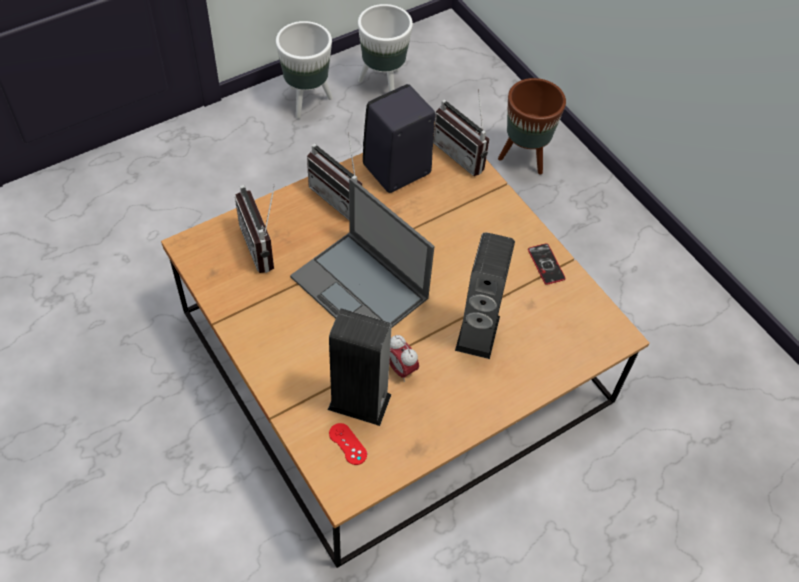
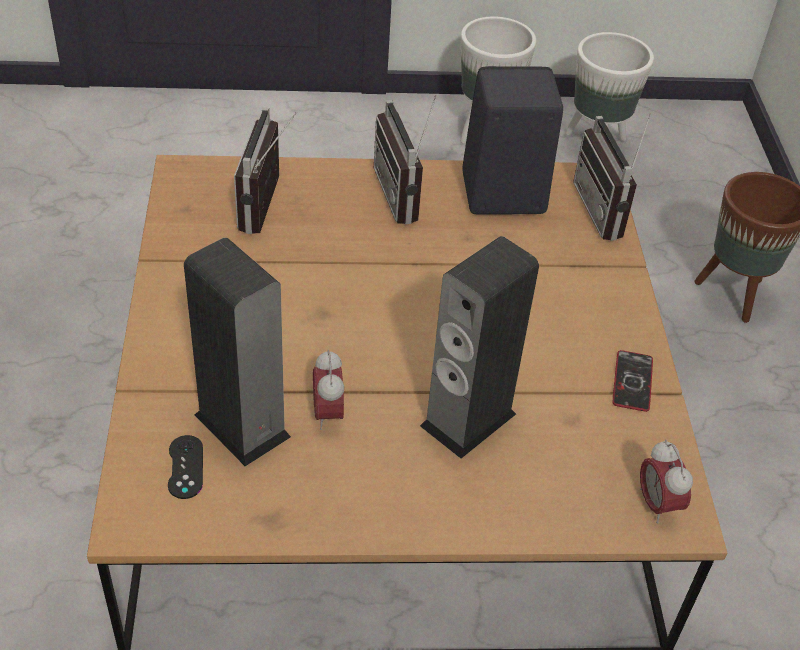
camera: 30 degrees right, 10 degrees down
laptop [290,178,434,328] -> none
red game controller [329,423,367,465] -> black game controller [168,435,203,499]
none -> alarm clock [640,440,693,523]

